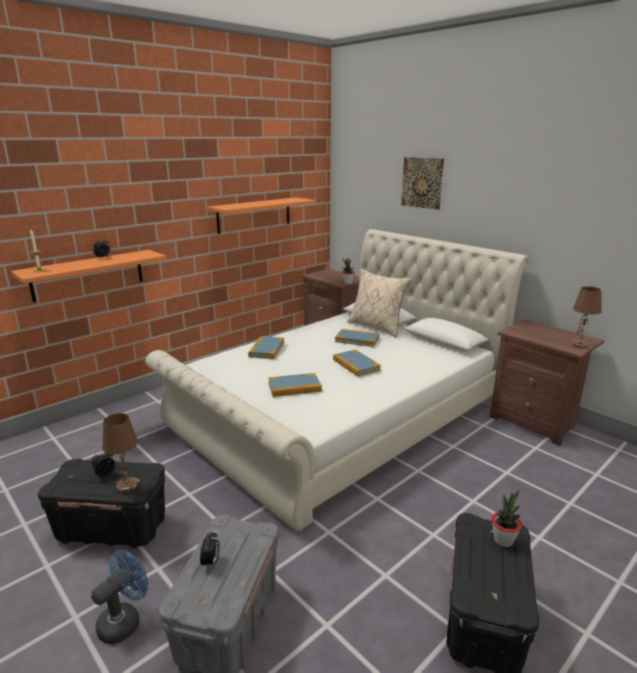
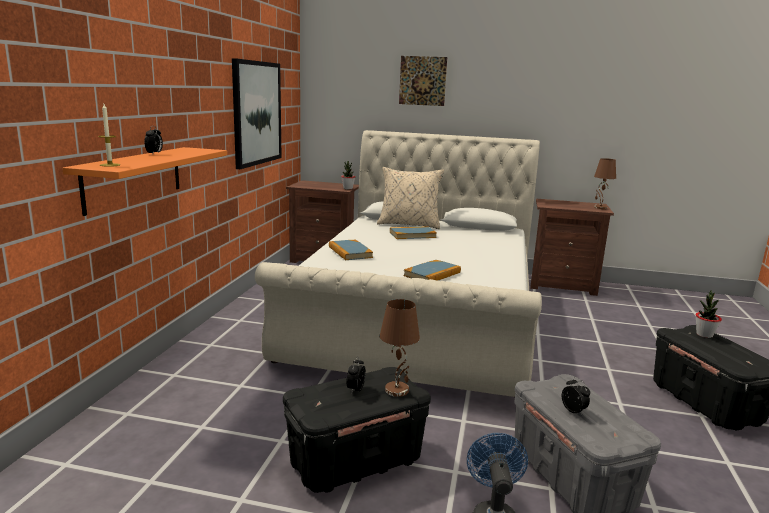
camera: 35 degrees left, 5 degrees down
orange shelf [207,197,316,234] -> picture [232,58,282,169]
book [333,350,381,377] -> none

